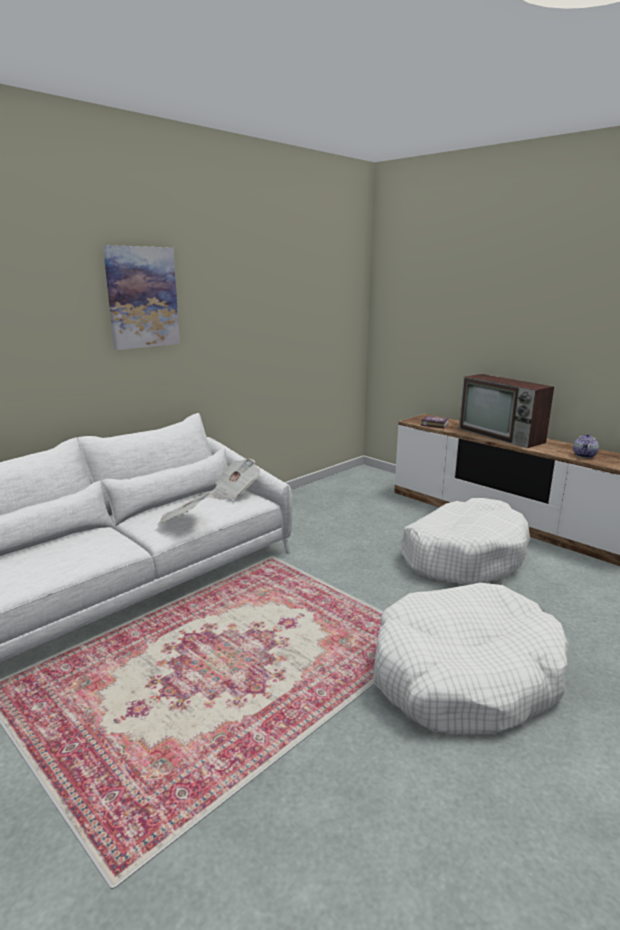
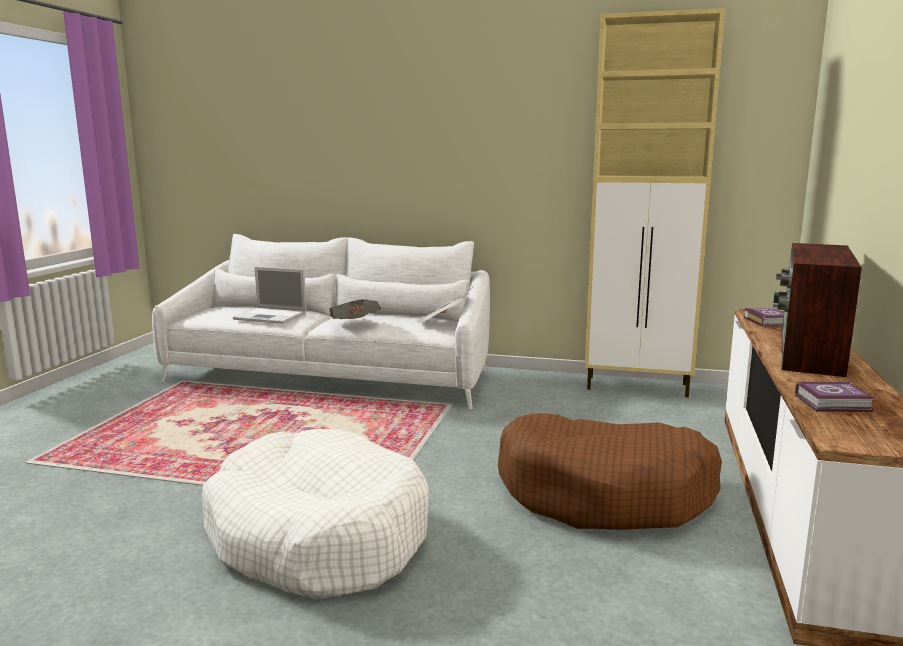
camera: 60 degrees right, 5 degrees down
picture [103,245,180,350] -> none
white dog bed [401,498,530,584] -> brown dog bed [498,413,722,530]
teapot [573,434,599,458] -> book [795,382,875,412]
none -> laptop [233,267,307,324]
none -> beige cabinet [585,8,725,397]

